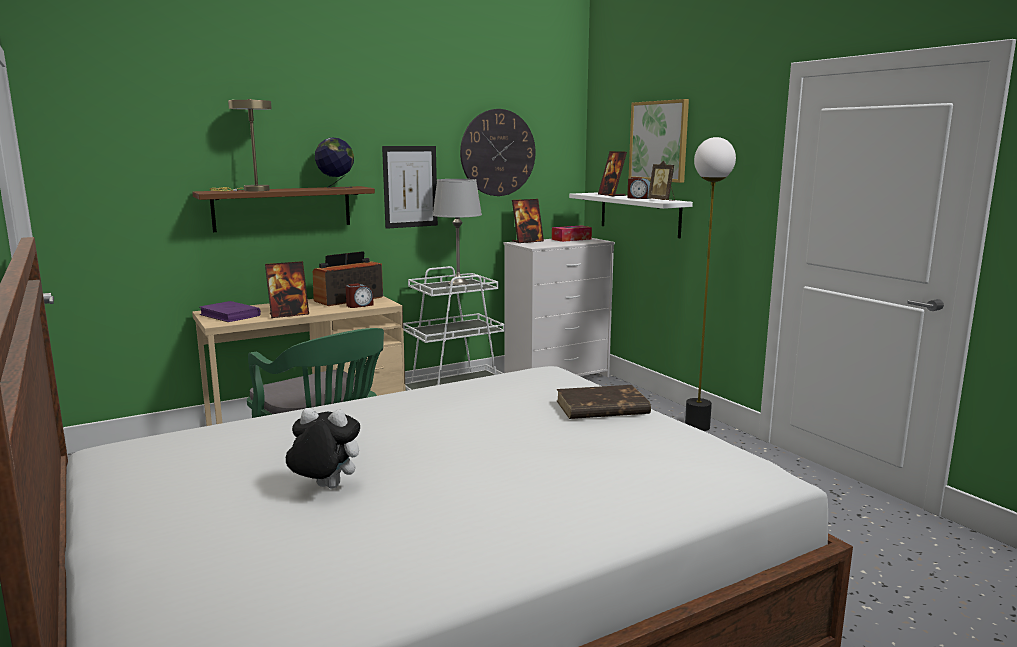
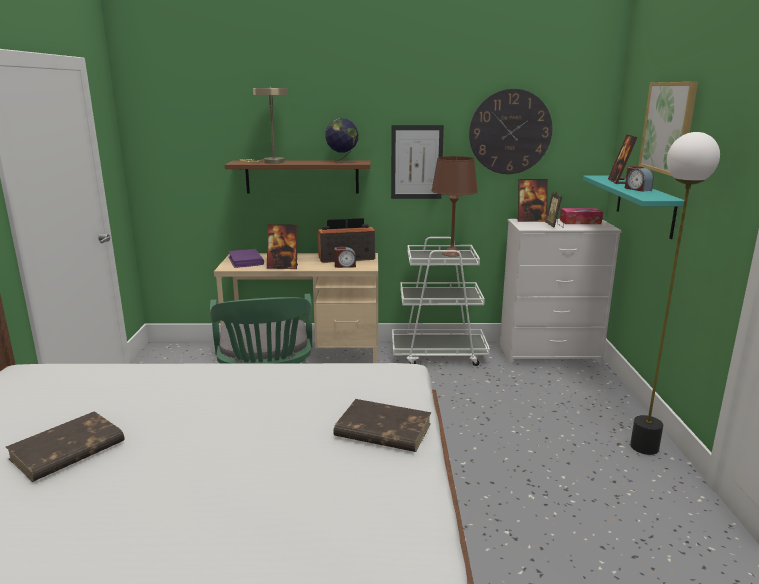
camera: 30 degrees right, 5 degrees up
plush toy [286,408,360,488] -> brown book [6,411,125,482]
grey table lamp [433,179,482,285] -> brown table lamp [431,156,478,257]
white shelf [569,193,693,238] -> turquoise shelf [583,176,684,239]
picture frame [648,161,675,201] -> picture frame moved to [545,191,564,228]

